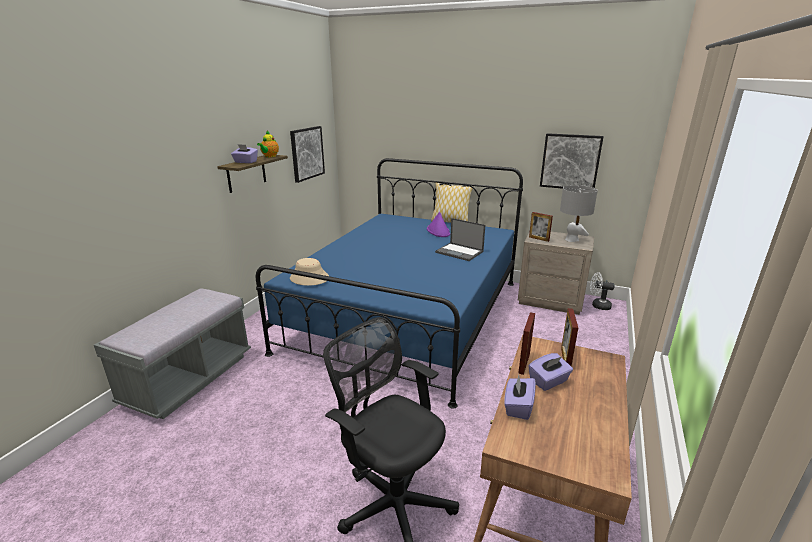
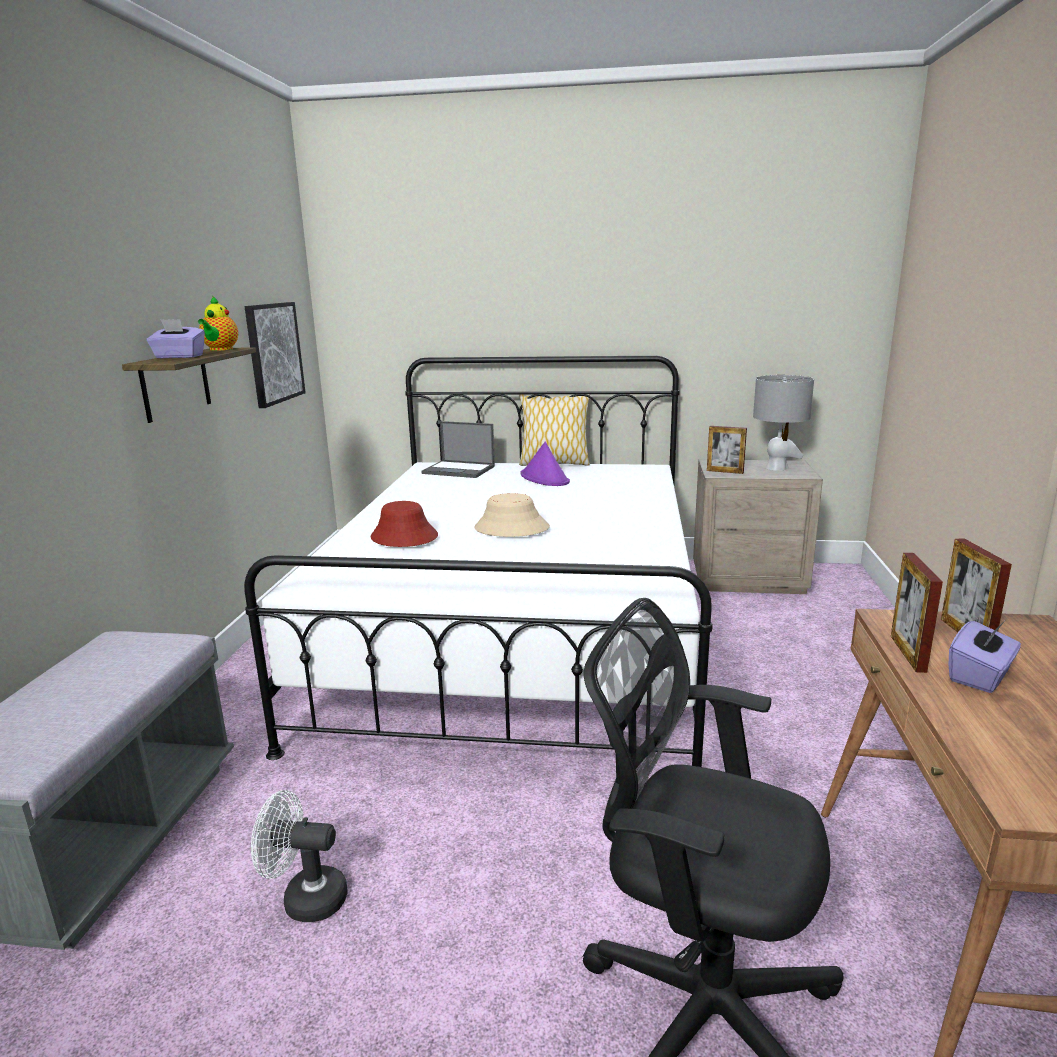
camera: 15 degrees left, 5 degrees down
blue bed [256,158,523,409] -> white bed [244,356,713,767]
beige hat [290,258,329,286] -> beige hat moved to [475,493,550,537]
laptop [435,218,485,261] -> laptop moved to [422,421,495,478]
purple tissue box [504,374,536,420] -> none
picture [540,133,604,189] -> none
white fan [590,272,615,310] -> white fan moved to [251,790,348,922]
none -> red hat [371,501,438,547]

